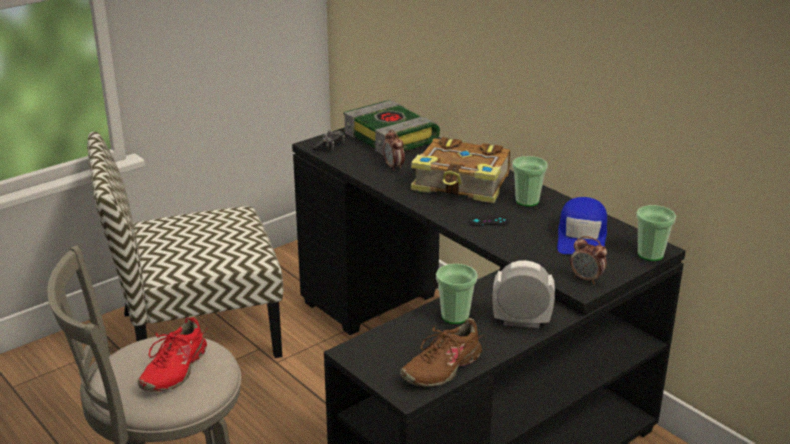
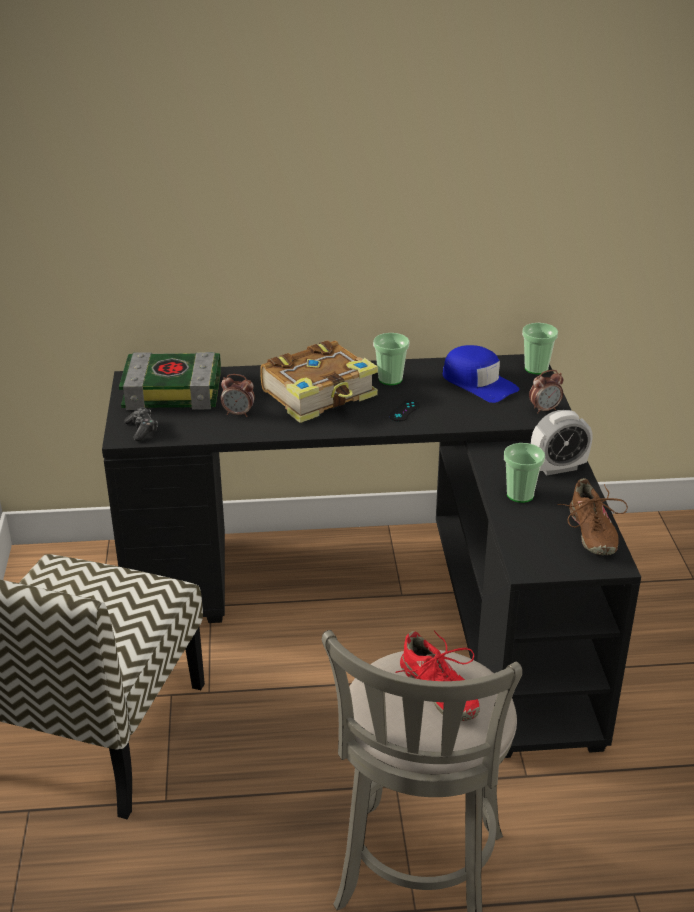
camera: 55 degrees left, 5 degrees up
alarm clock [492,260,555,328] -> alarm clock turned 150 degrees counterclockwise [531,410,592,476]

